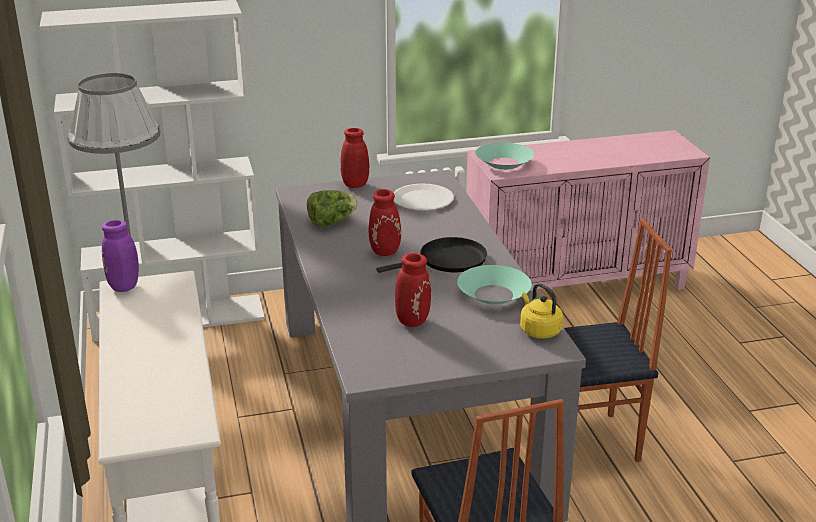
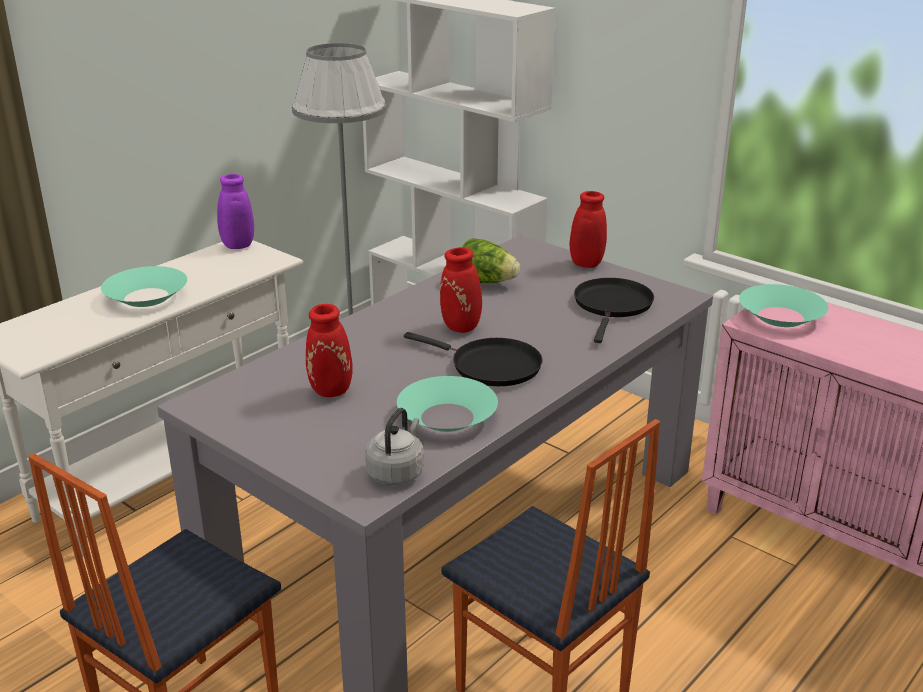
camera: 55 degrees right, 0 degrees up
white plate [393,184,454,211] -> black frying pan [574,278,654,343]
yellow kettle [520,283,563,339] -> grey kettle [365,408,424,485]
none -> turquoise bowl [101,266,187,307]

